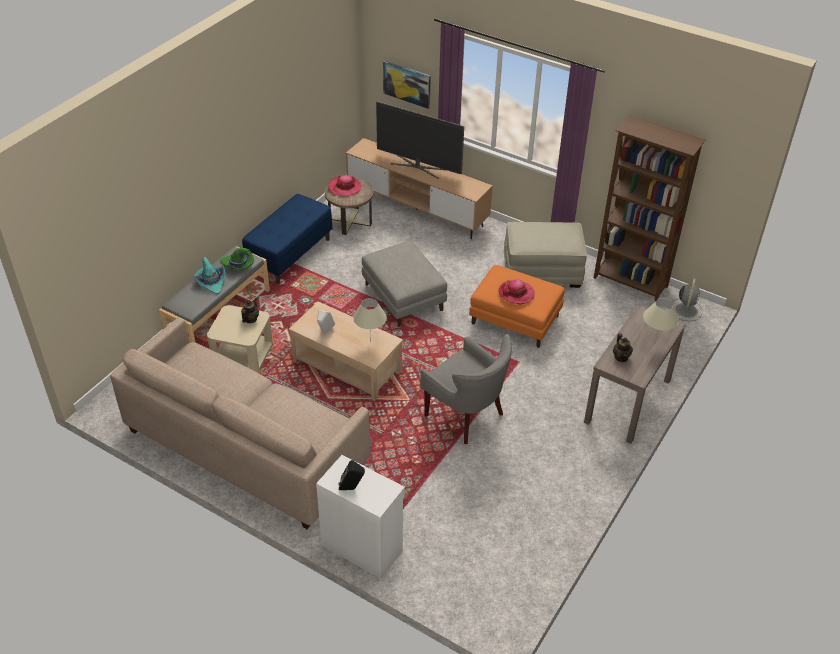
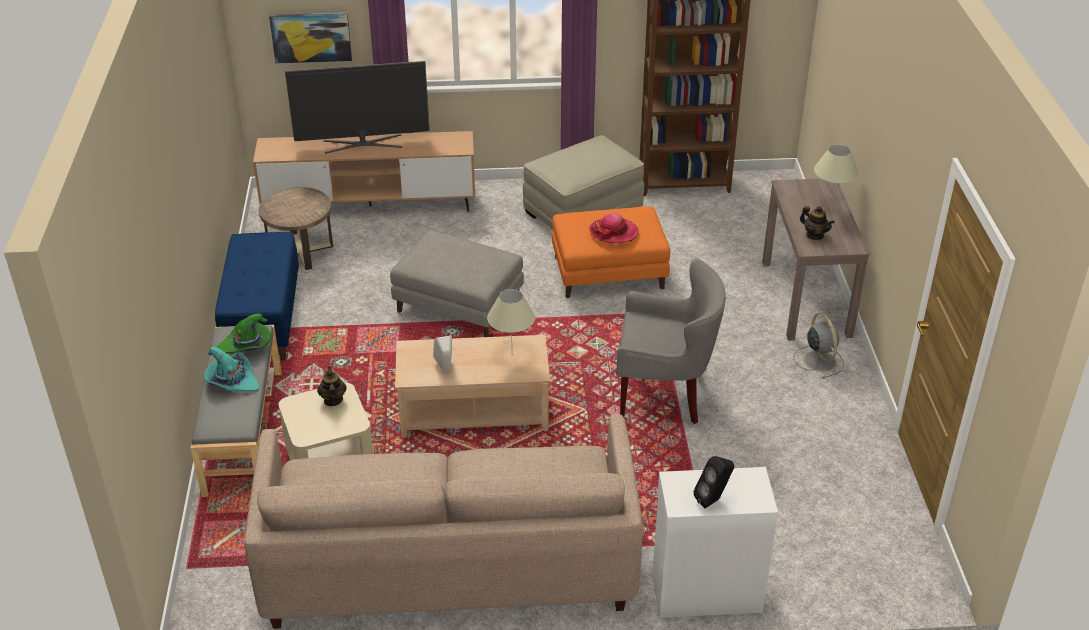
camera: 35 degrees left, 5 degrees down
hat [328,175,361,196] -> none
grey fan [672,278,703,321] -> grey fan moved to [794,313,844,379]

